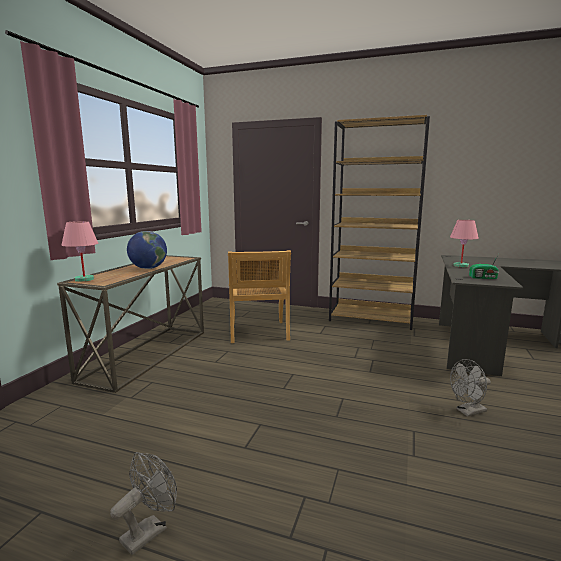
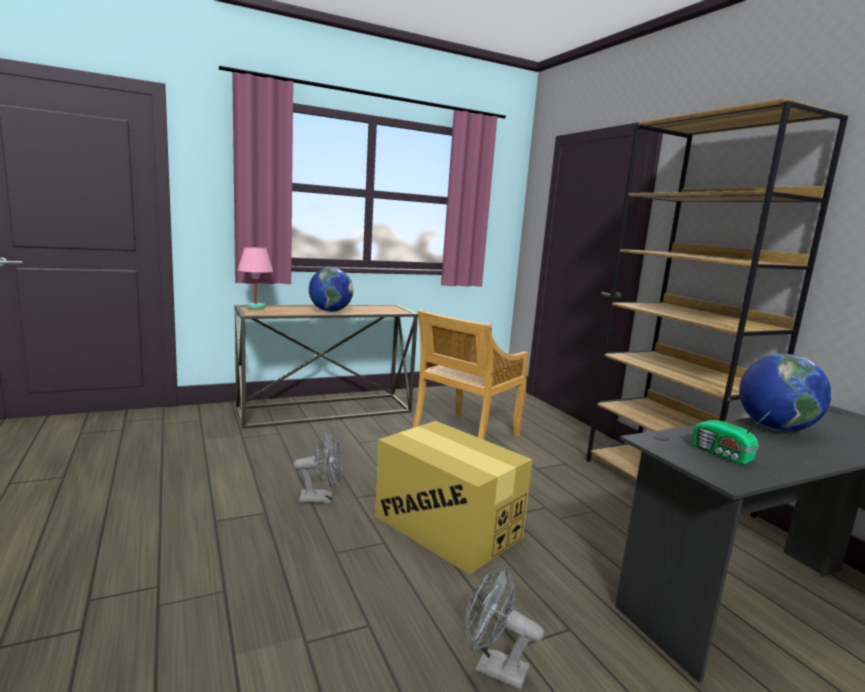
camera: 45 degrees right, 0 degrees up
grey fan [110,452,177,555] -> grey fan moved to [293,433,344,503]
pink table lamp [450,220,479,267] -> globe [739,354,832,431]
none -> cardboard box [375,421,533,575]

